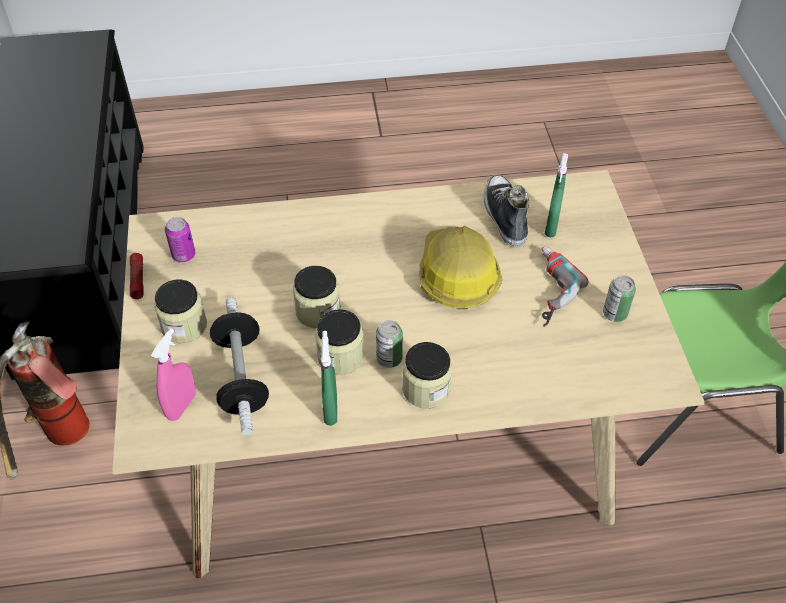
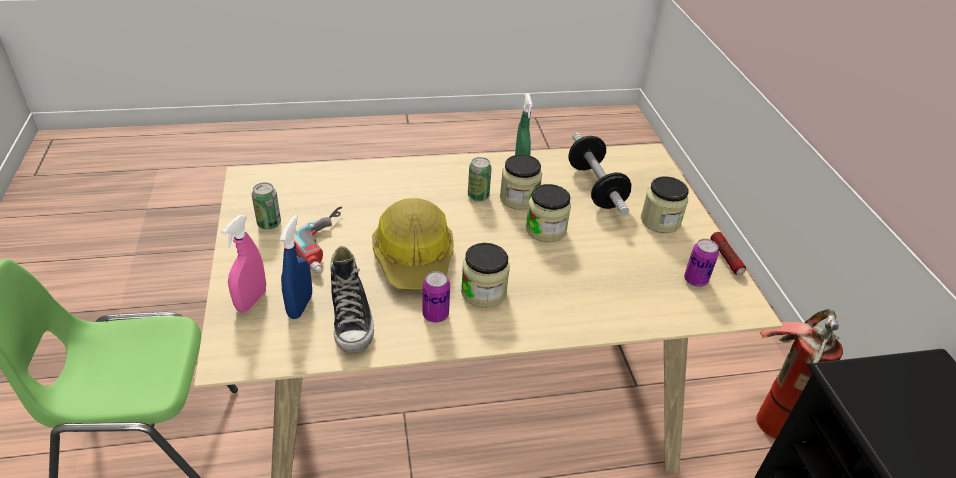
camera: 175 degrees right, 10 degrees down
pink spray bottle [151,328,196,421] -> pink spray bottle moved to [221,215,266,313]
jar [402,342,452,409] -> jar moved to [461,243,510,308]
green spray bottle [545,153,568,237] -> blue spray bottle [280,215,312,319]
none -> can [422,271,450,323]

